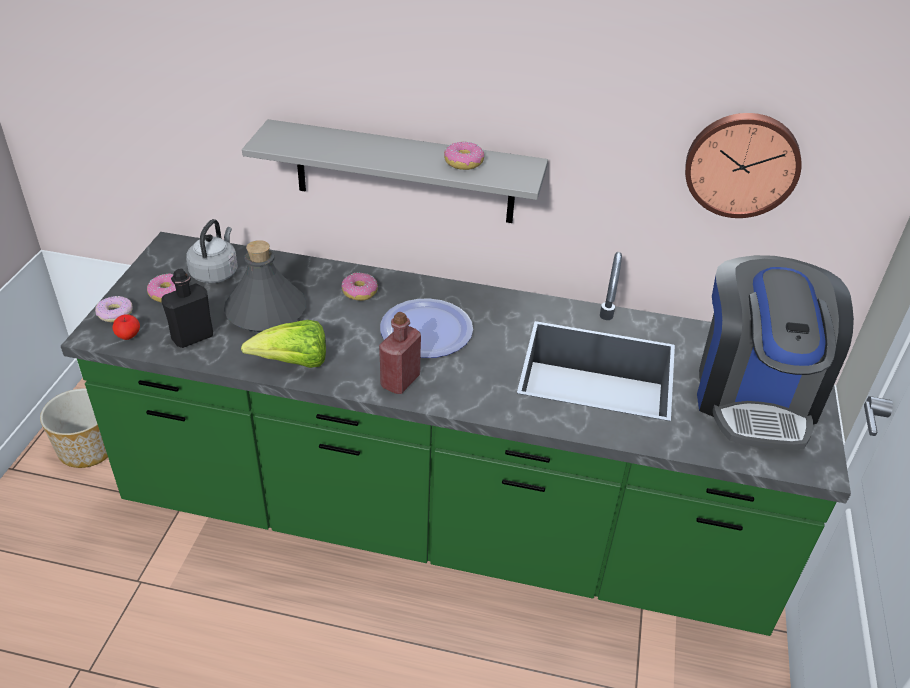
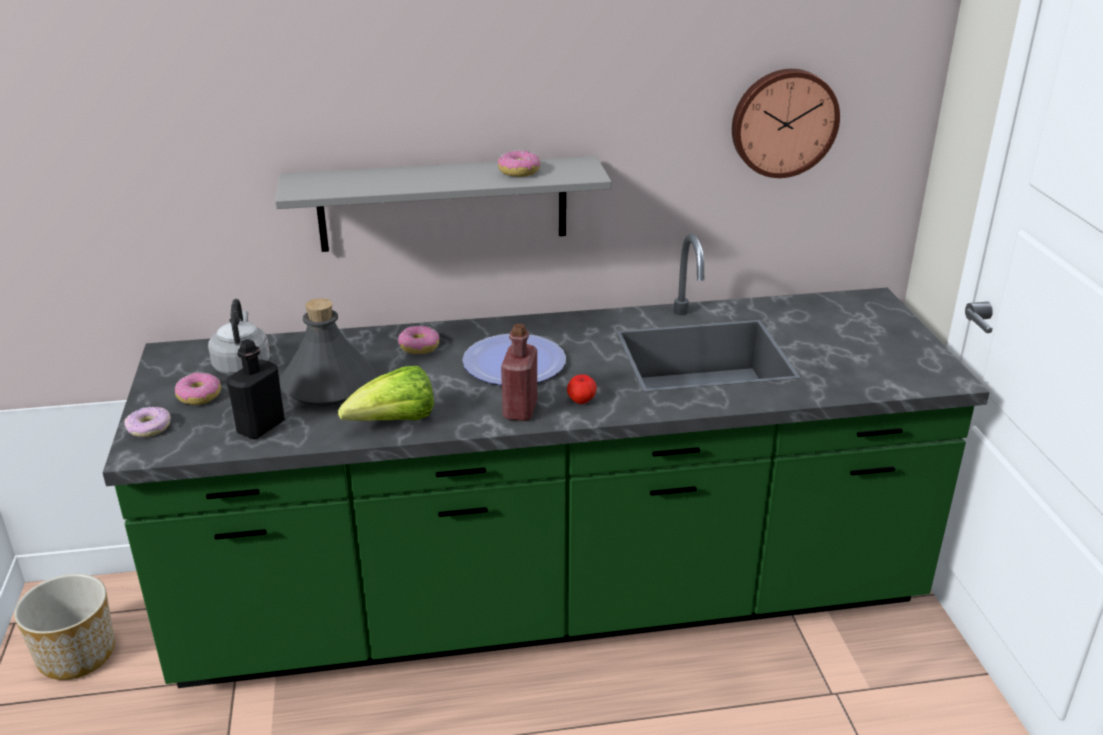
camera: 20 degrees left, 10 degrees down
apple [112,314,140,340] -> apple moved to [567,375,597,404]
coffee machine [697,255,854,450] -> none

